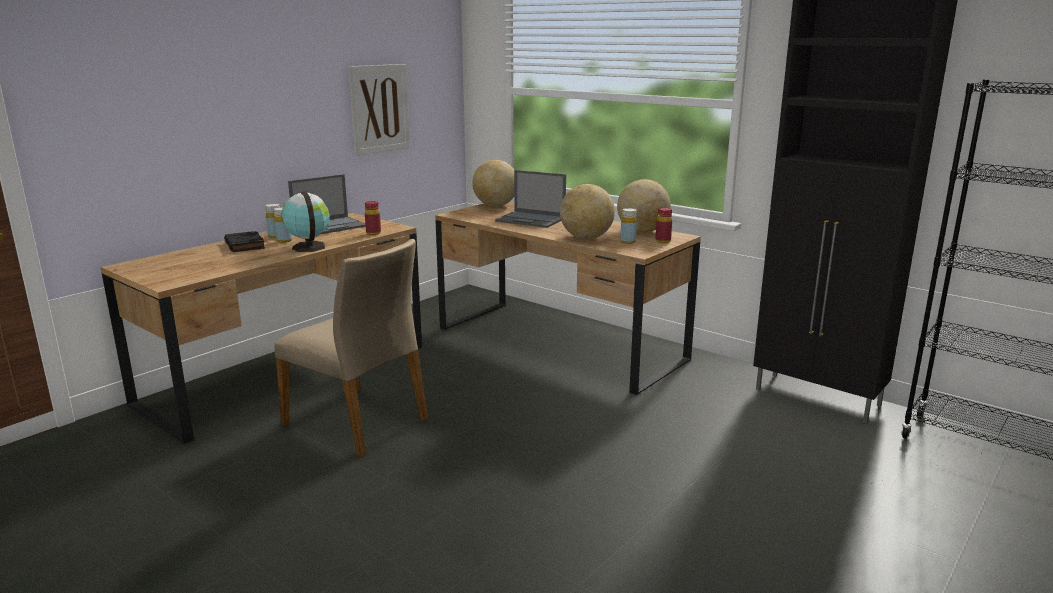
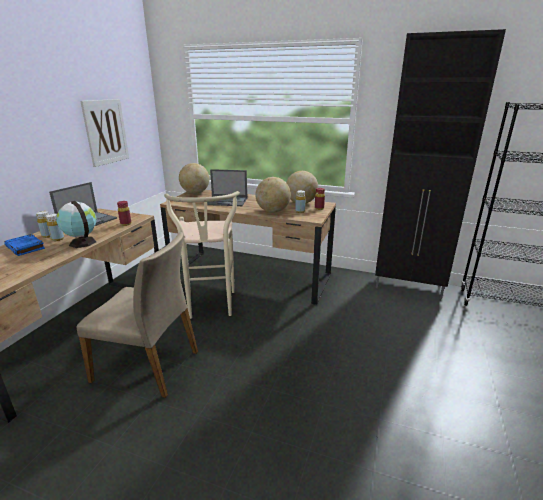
camera: 20 degrees left, 5 degrees up
black book [224,231,265,252] -> blue book [4,234,45,256]
none -> beige stool [164,191,240,319]

